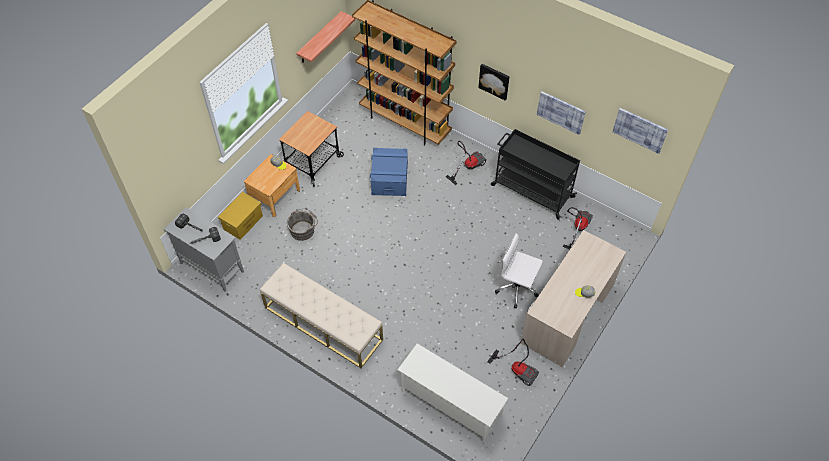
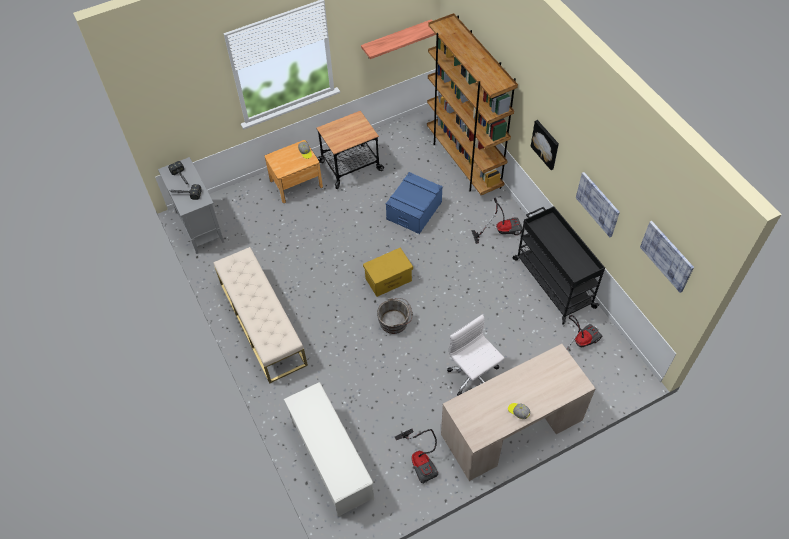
camera: 30 degrees right, 0 degrees up
yellow storage box [218,192,263,240] -> yellow storage box moved to [363,248,413,297]
grey bucket [287,209,318,241] -> grey bucket moved to [377,298,413,334]

